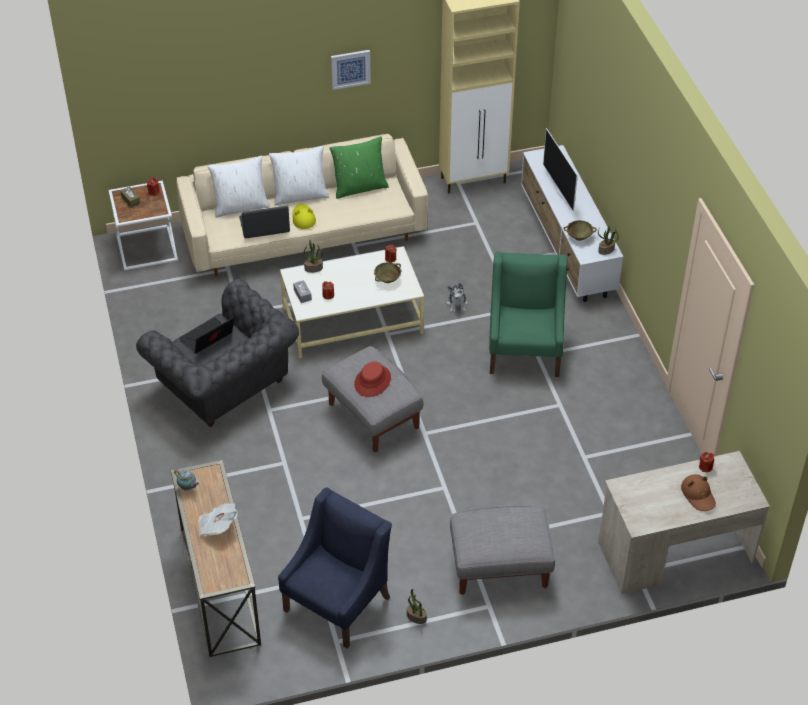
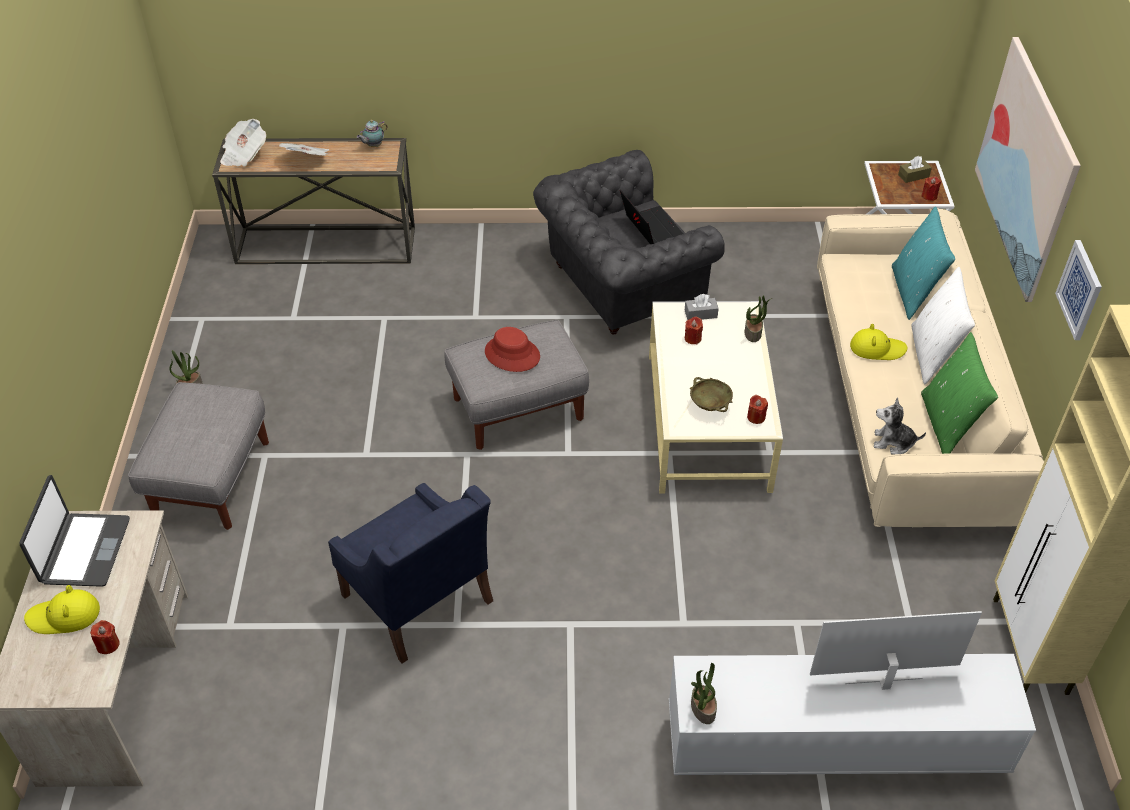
camera: 105 degrees right, 0 degrees up
white pillow [208,156,270,218] -> turquoise pillow [892,206,955,320]
laptop [239,206,290,238] -> laptop moved to [20,475,130,587]
blue armchair [278,488,392,648] -> blue armchair moved to [328,483,493,664]
plush toy [447,283,468,313] -> plush toy moved to [874,398,926,455]
green armchair [489,252,567,377] -> none
beige bowl [563,220,597,241] -> none
brown hat [681,474,716,511] -> yellow hat [24,585,100,634]
none -> newspaper [220,119,266,167]
none -> picture [975,37,1081,302]

